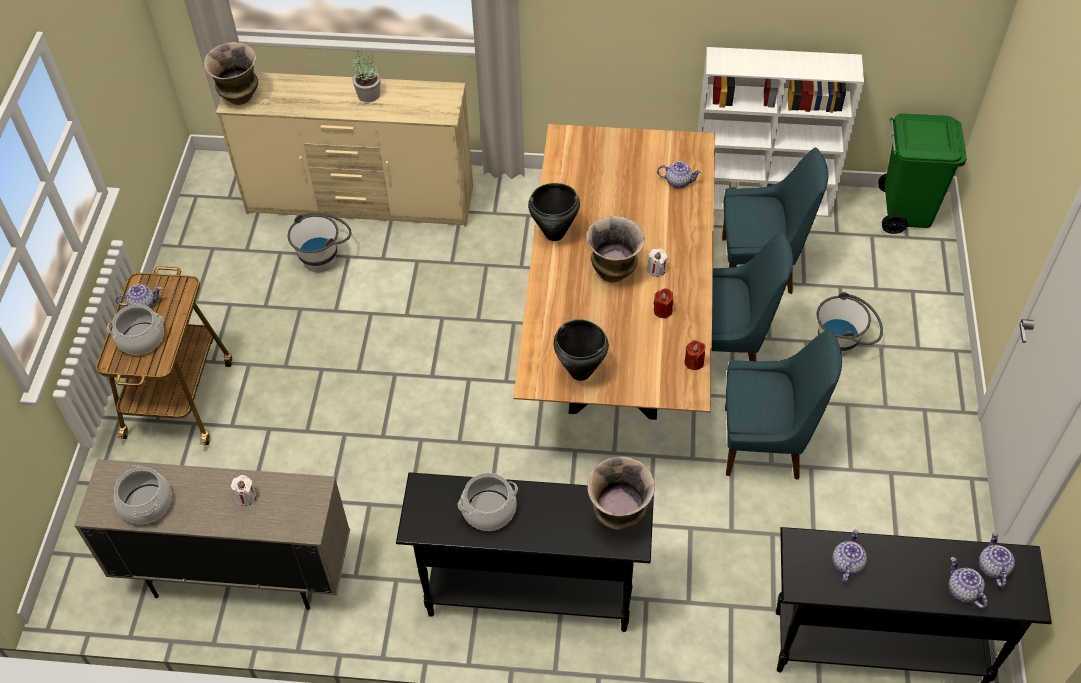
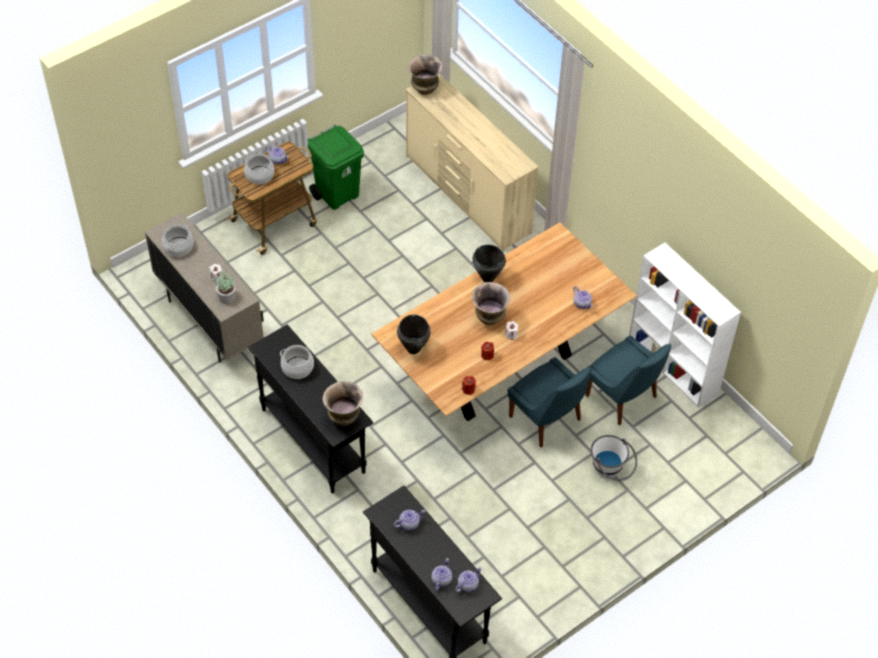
camera: 45 degrees right, 0 degrees up
white bucket [288,213,352,272] -> none
potted plant [352,51,380,102] -> potted plant moved to [216,269,236,304]
blue chair [725,329,842,480] -> none
green trash can [878,114,967,234] -> green trash can moved to [307,125,364,210]

